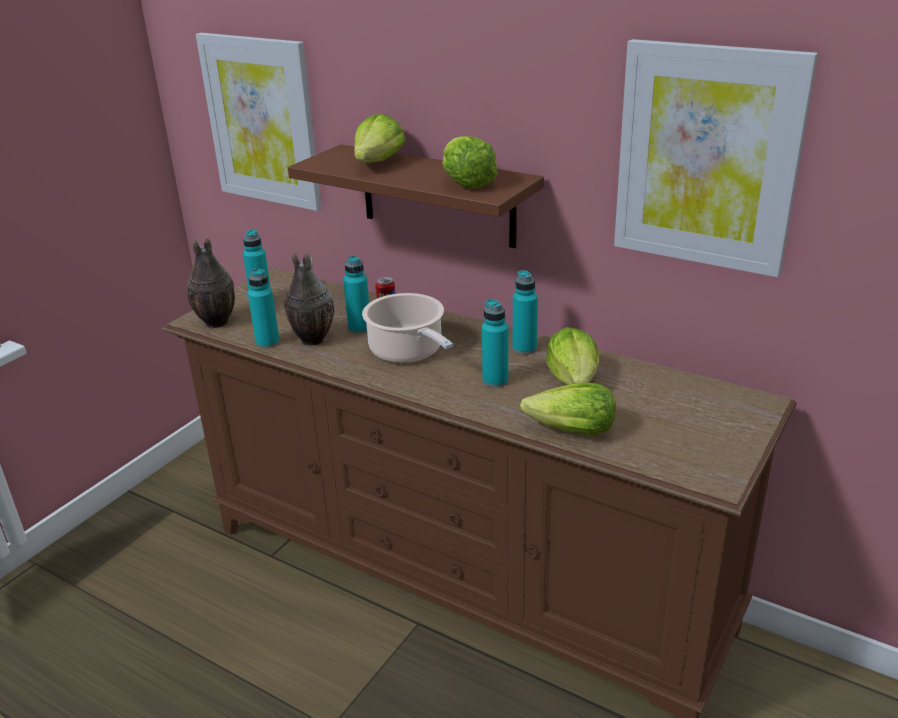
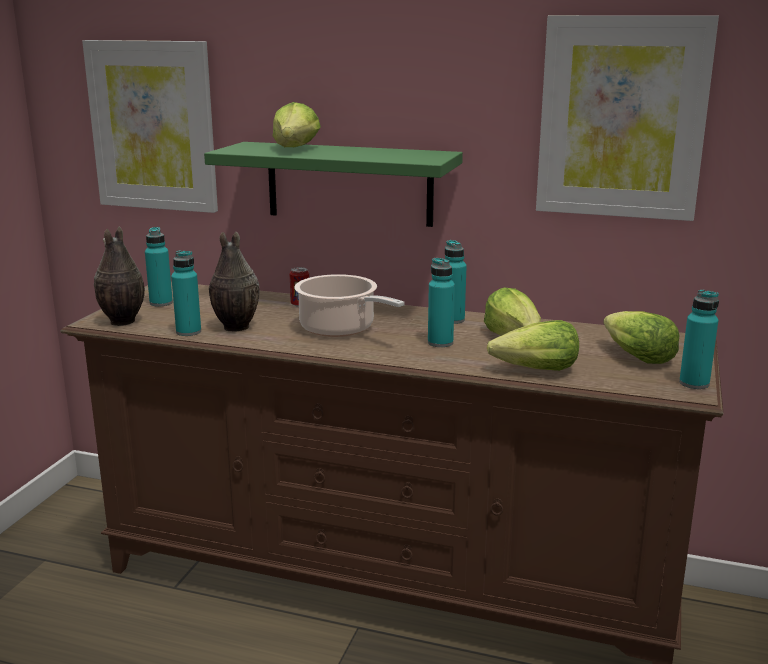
camera: 15 degrees left, 10 degrees down
brown shelf [288,144,544,248] -> green shelf [204,142,463,227]
turquoise bottle [343,255,369,334] -> turquoise bottle moved to [679,290,719,389]
lettuce [443,136,498,188] -> lettuce moved to [603,311,679,364]

